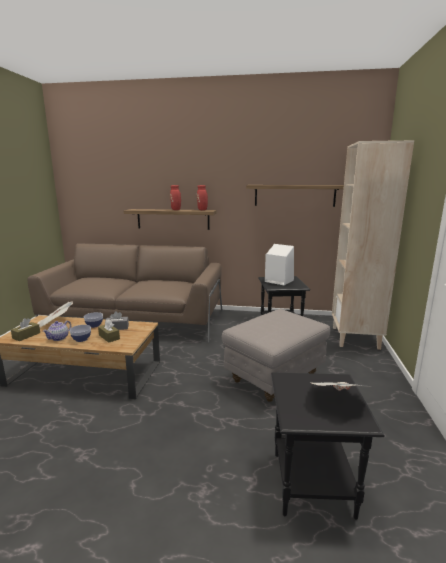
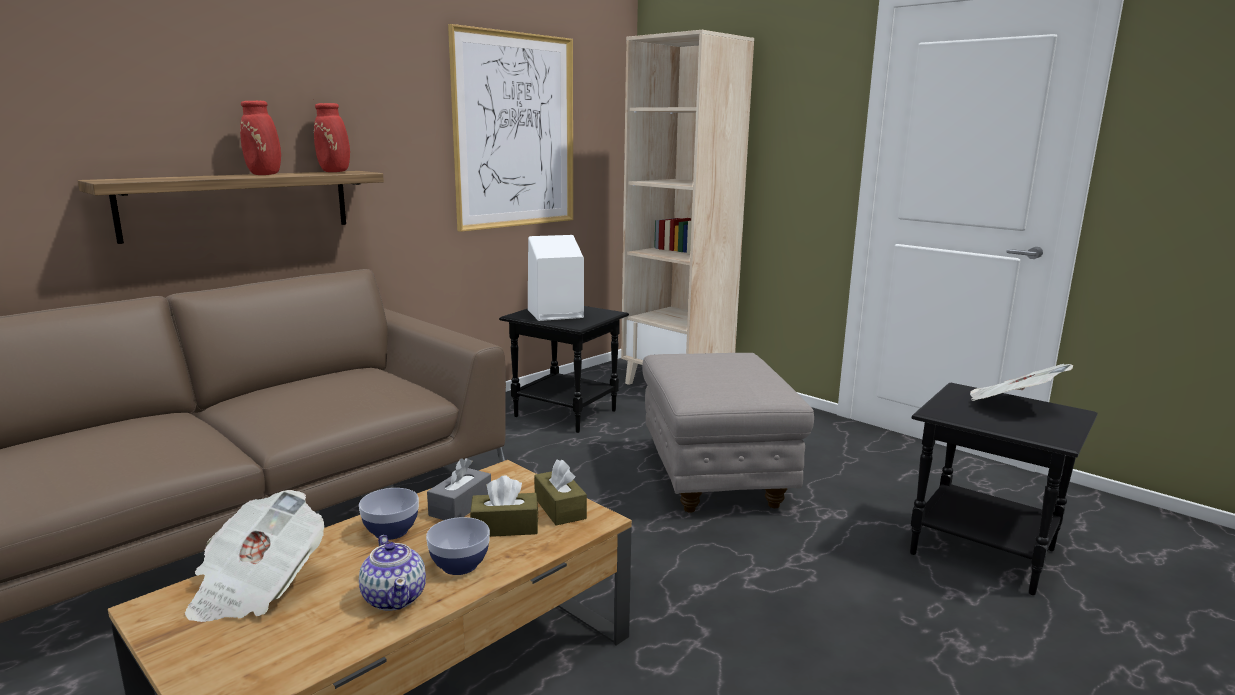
camera: 55 degrees left, 0 degrees up
brown tissue box [11,318,40,341] -> brown tissue box moved to [534,460,587,525]
shelf [246,185,344,207] -> picture [448,24,573,232]

